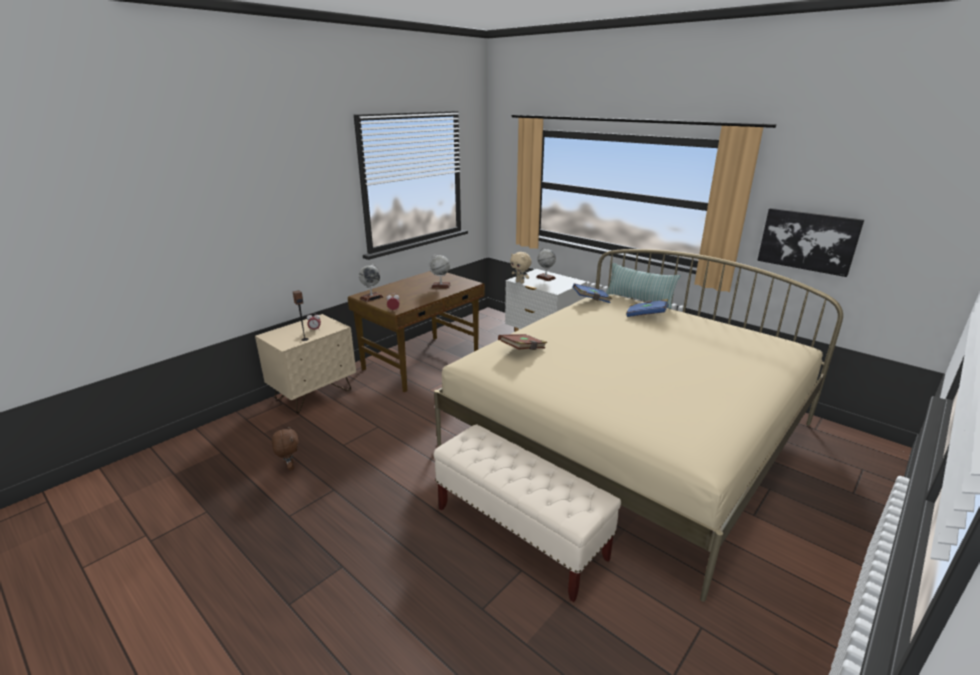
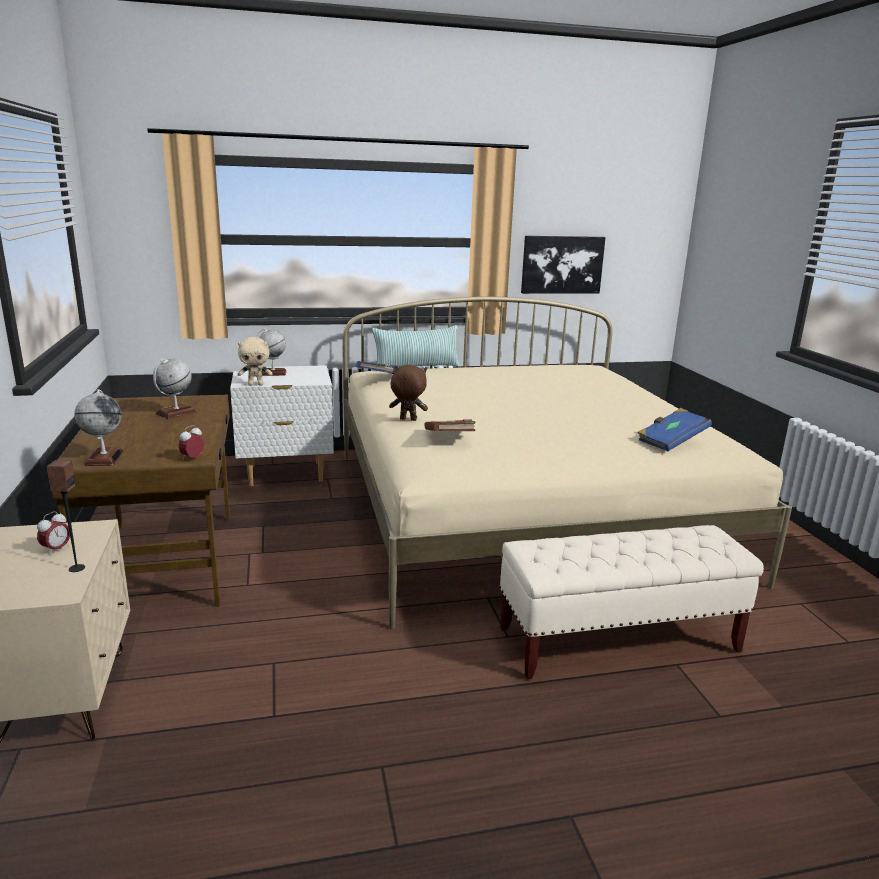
camera: 55 degrees left, 5 degrees down
brown plush toy [272,426,299,471] -> brown plush toy moved to [389,365,428,421]
blue book [626,299,669,317] -> blue book moved to [637,408,712,451]

